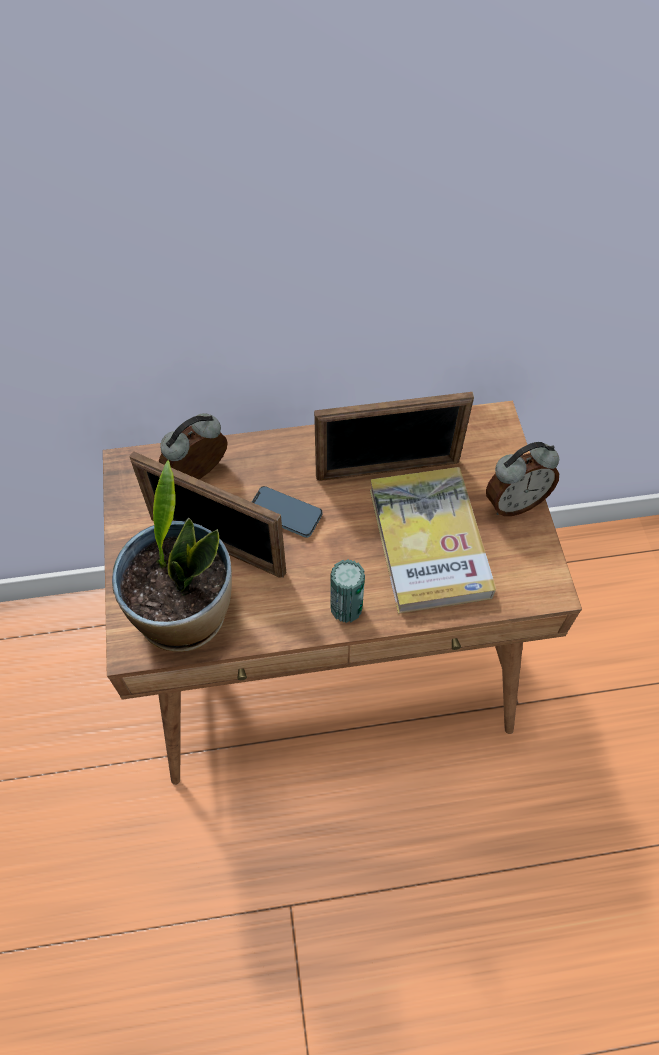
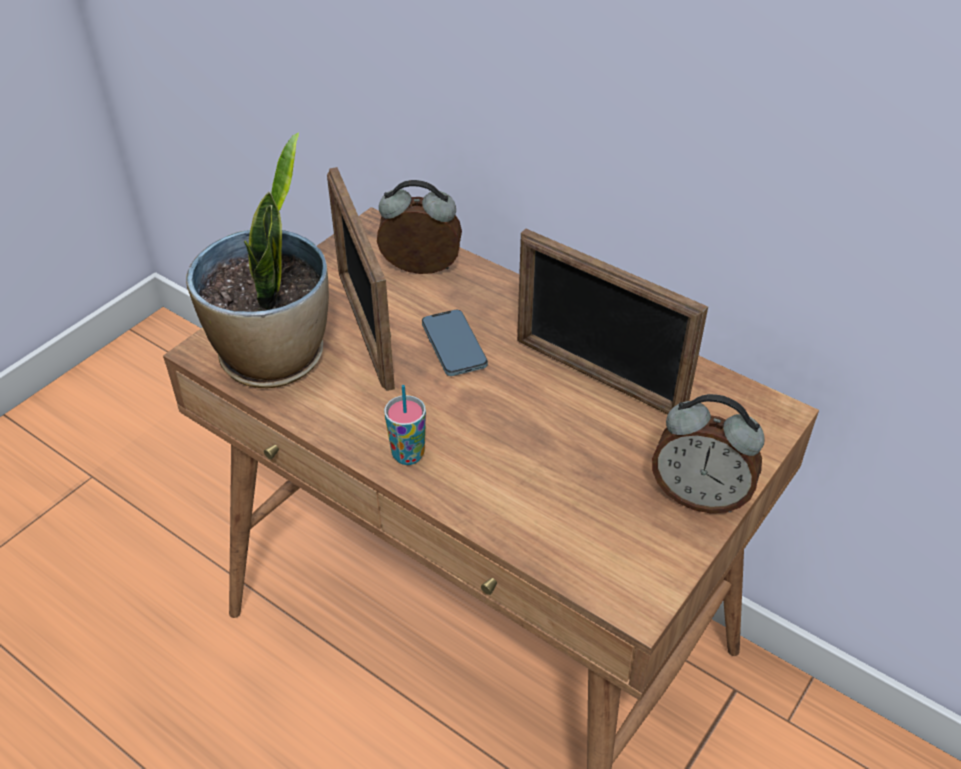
camera: 45 degrees right, 15 degrees down
can [331,559,365,623] -> cup [384,385,426,465]
book [370,467,496,614] -> none

